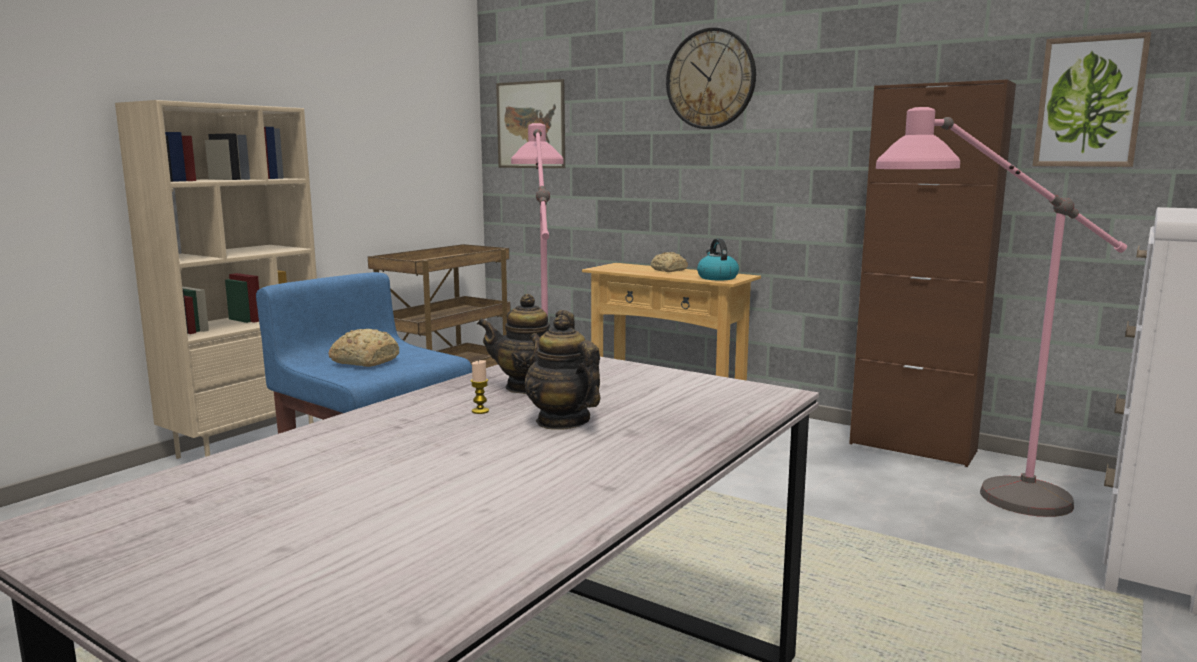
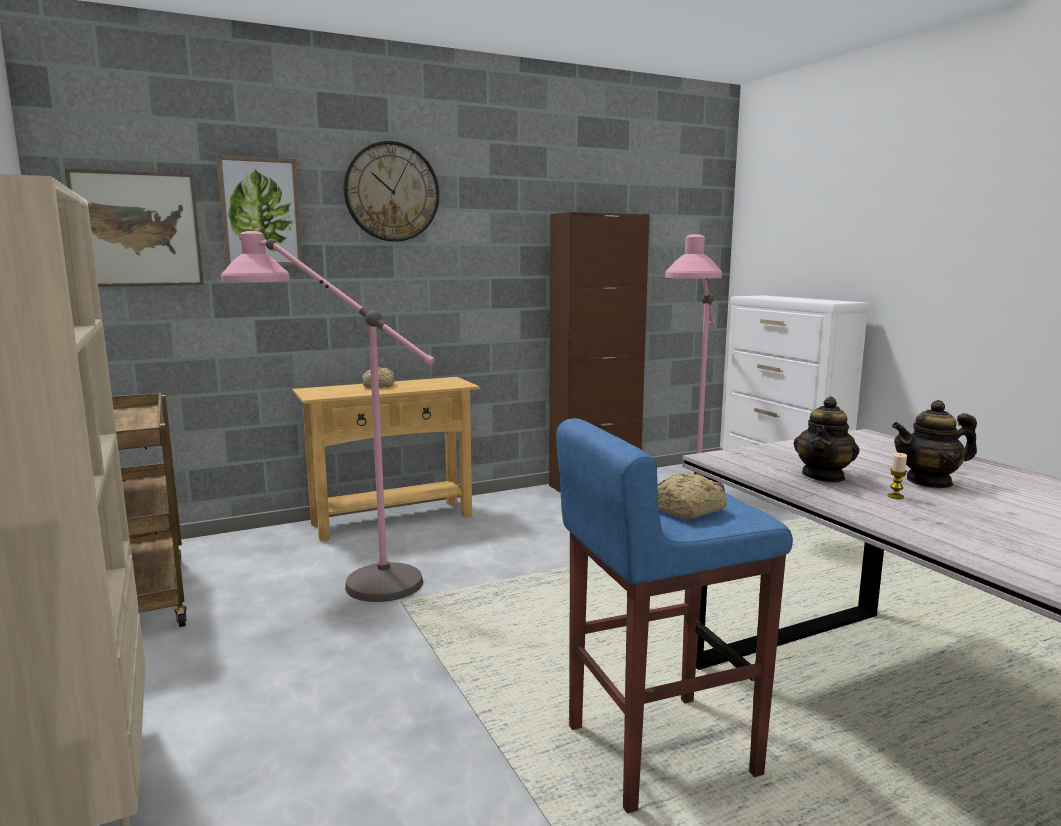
camera: 60 degrees left, 0 degrees up
kettle [697,238,739,280] -> none
picture [1033,32,1151,167] -> picture moved to [216,155,303,266]

